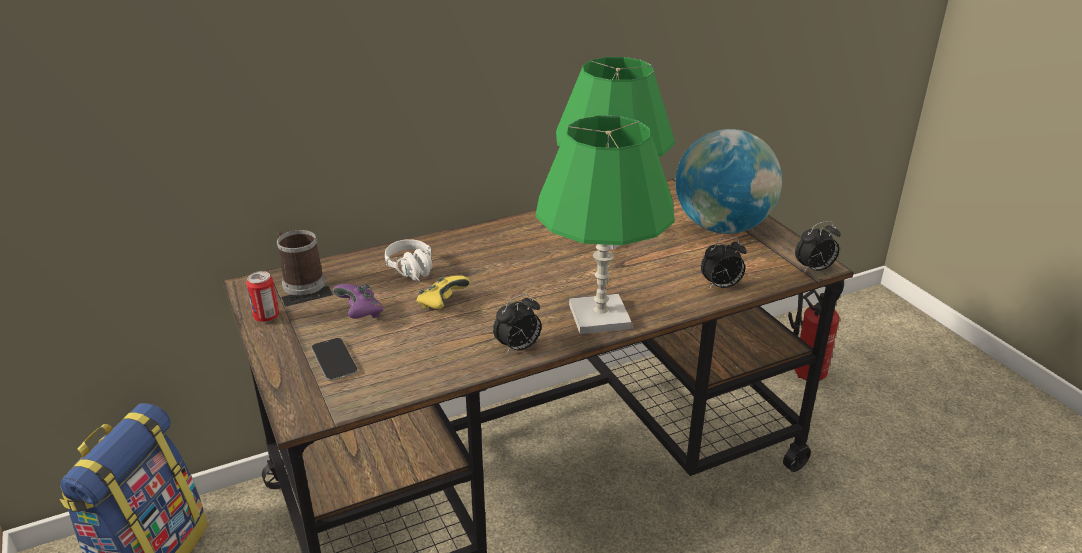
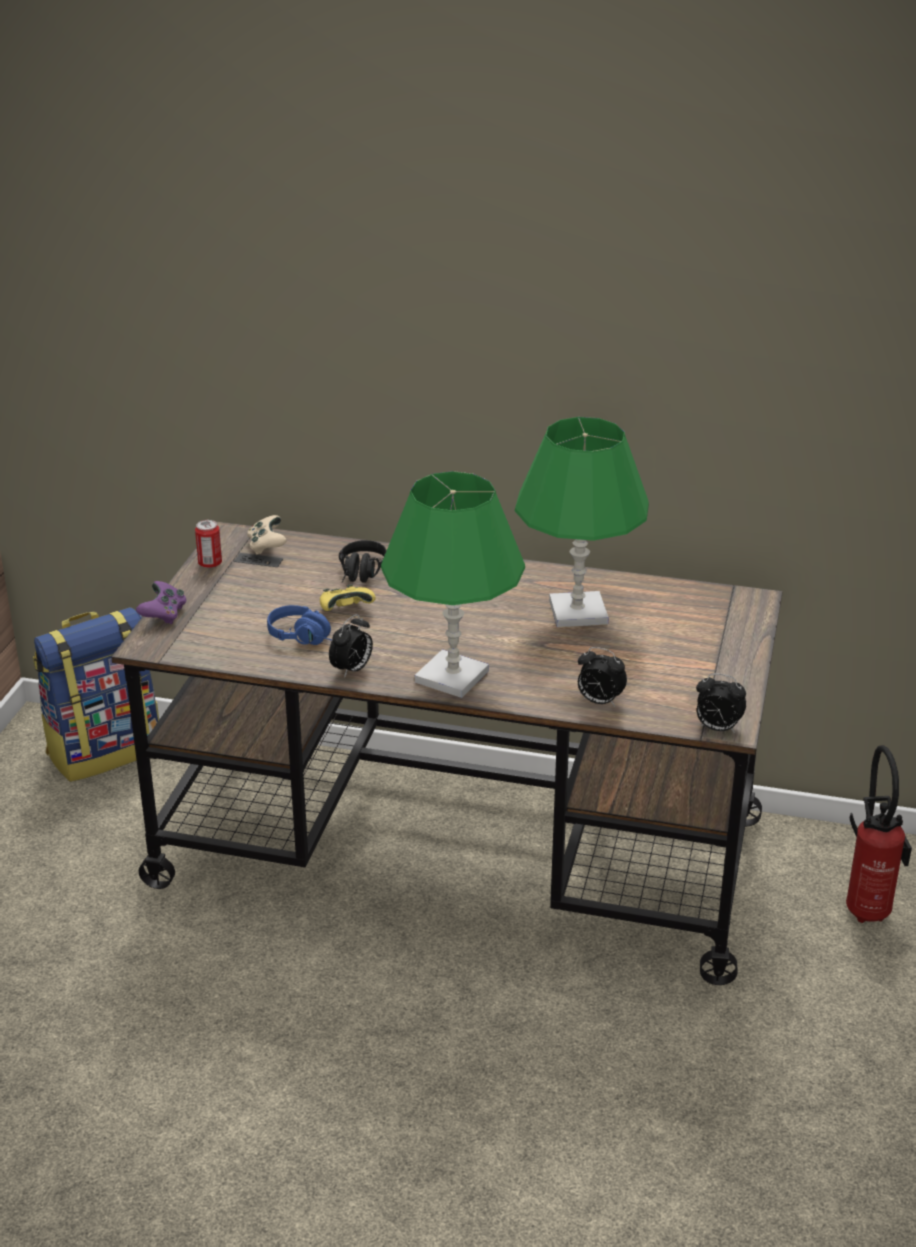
camera: 40 degrees right, 0 degrees up
mug [277,230,326,295] -> beige game controller [247,515,287,555]
phone [312,338,357,381] -> none
purple game controller [333,284,383,319] -> purple game controller moved to [136,581,187,624]
white headphones [385,239,432,282] -> black headphones [339,540,387,583]
alarm clock [493,294,541,354] -> alarm clock turned 60 degrees counterclockwise [329,614,373,678]
globe [676,129,782,234] -> none
none -> blue headphones [267,605,332,645]

